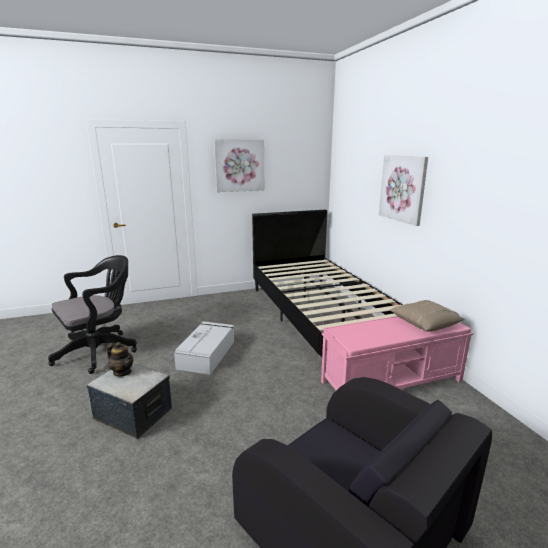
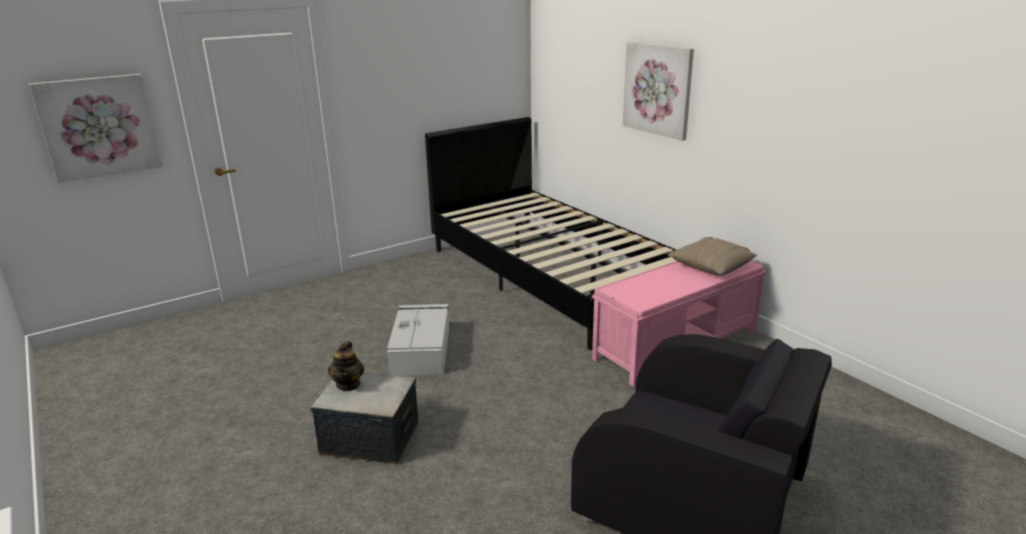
camera: 15 degrees left, 5 degrees up
black office chair [48,255,137,374] -> none
teapot [106,342,133,377] -> teapot turned 75 degrees clockwise [328,341,364,391]
picture [214,139,264,192] -> picture moved to [29,74,163,183]

